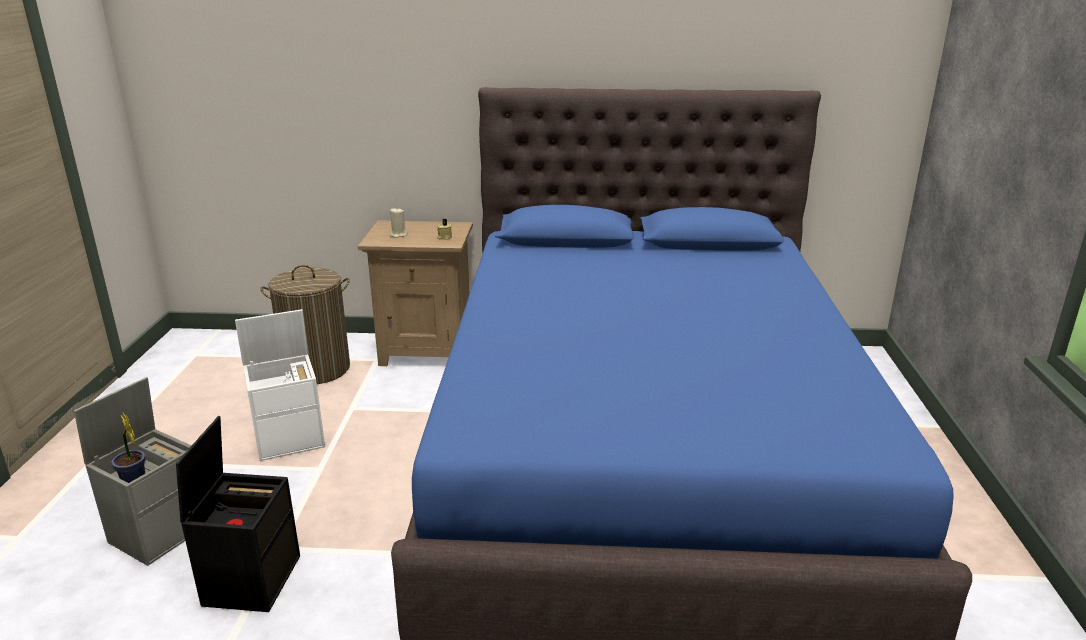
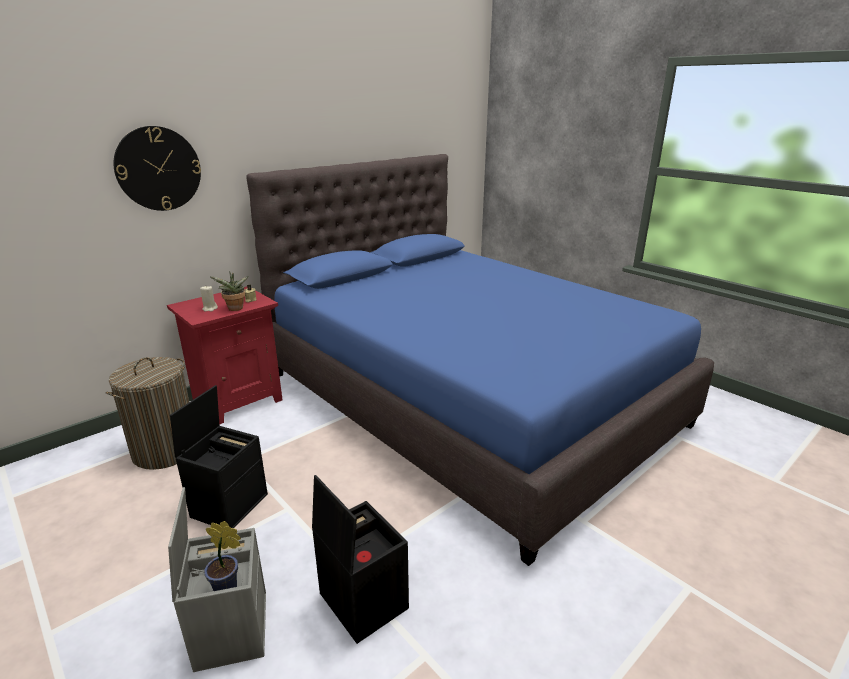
camera: 45 degrees left, 0 degrees up
white storage box [235,309,325,461] -> black storage box [170,385,268,528]
beige nightstand [358,220,473,366] -> red nightstand [167,287,283,425]
none -> wall clock [114,126,201,211]
none -> potted plant [210,271,249,311]

